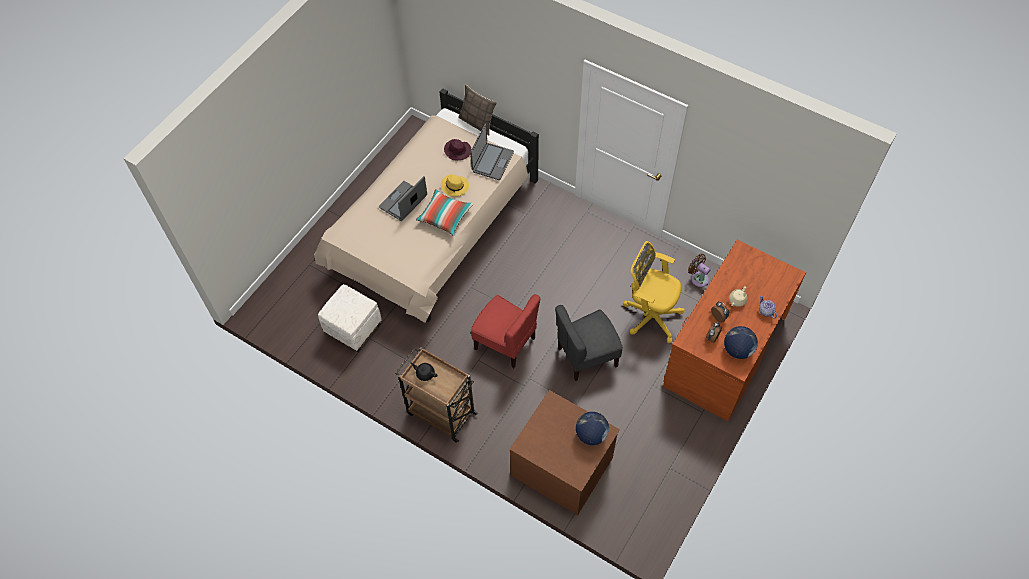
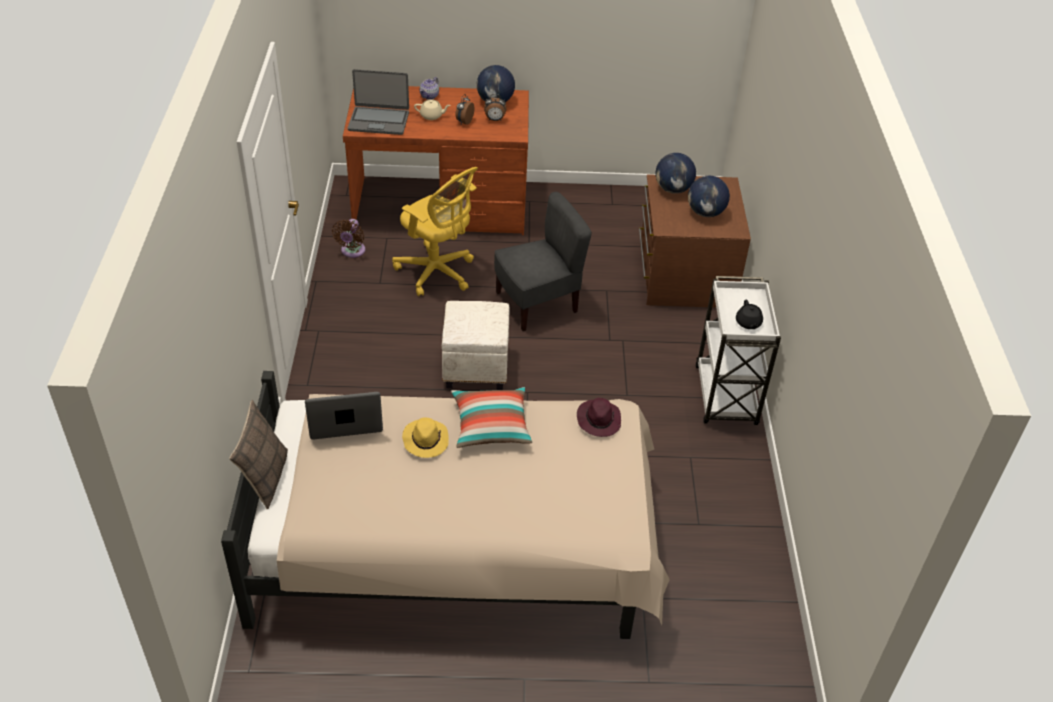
camera: 125 degrees left, 15 degrees down
white ottoman [318,284,382,352] -> white ottoman moved to [442,301,510,390]
laptop [379,176,427,221] -> laptop moved to [348,69,409,135]
brown cart [395,347,479,443] -> white cart [695,276,781,425]
purple hat [444,139,471,160] -> purple hat moved to [577,398,621,437]
red chair [471,294,541,368] -> none
grey chair [555,305,623,381] -> grey chair turned 60 degrees counterclockwise [494,192,592,331]
yellow office chair [623,241,685,343] -> yellow office chair turned 45 degrees counterclockwise [392,167,478,296]
none -> globe [688,176,730,217]

